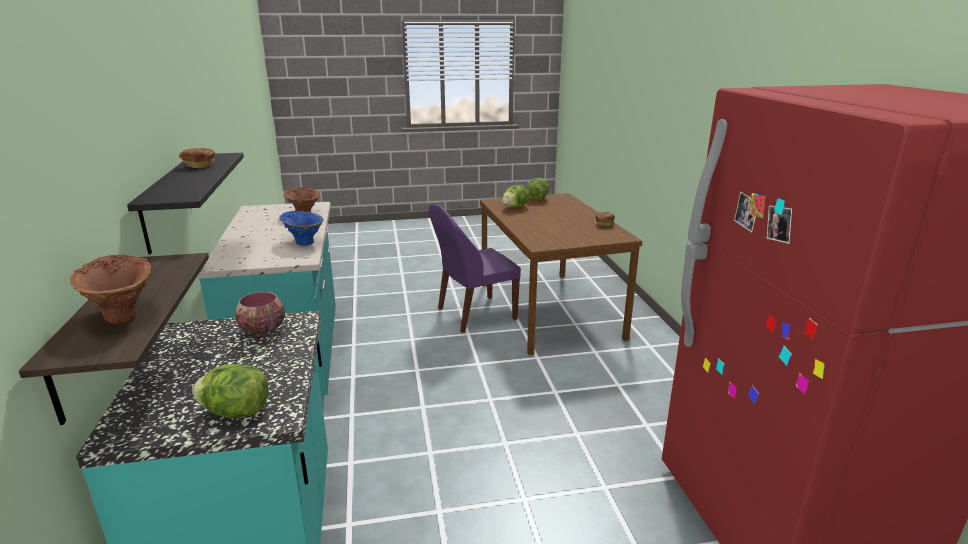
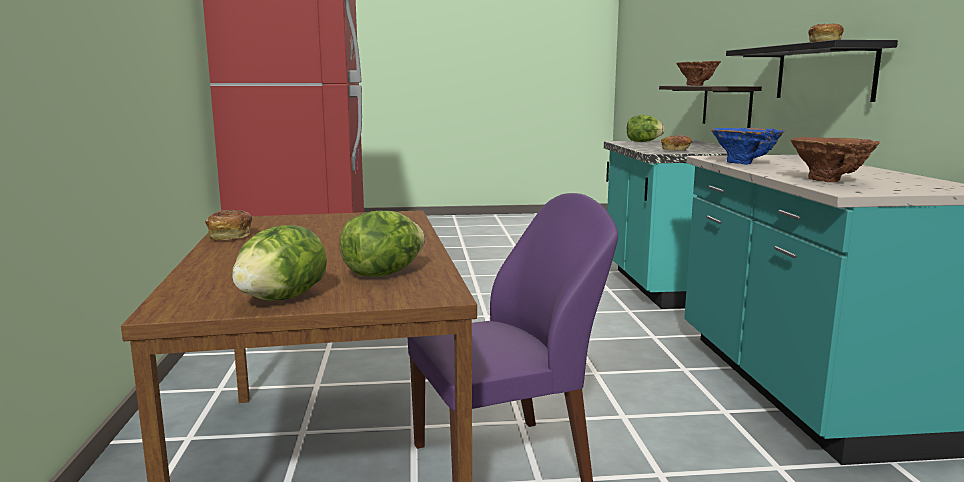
camera: 175 degrees left, 10 degrees down
bowl [235,292,285,339] -> bread [661,135,692,151]

